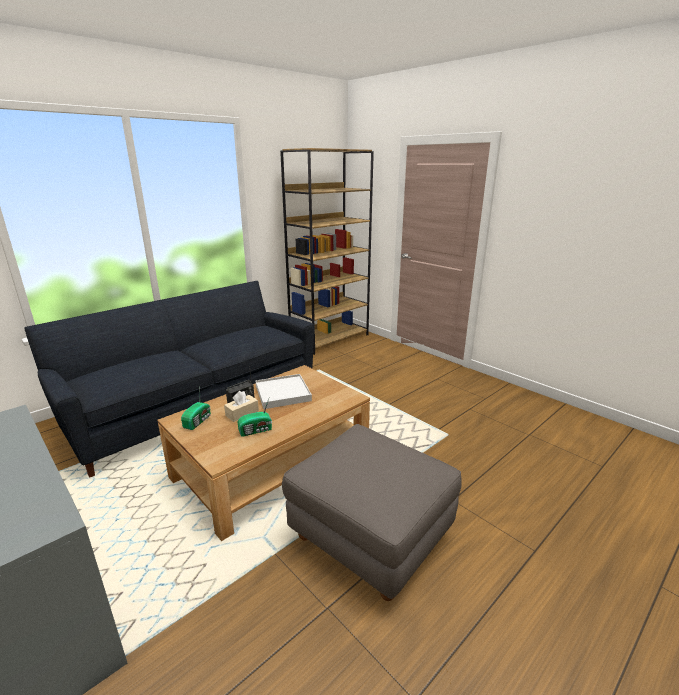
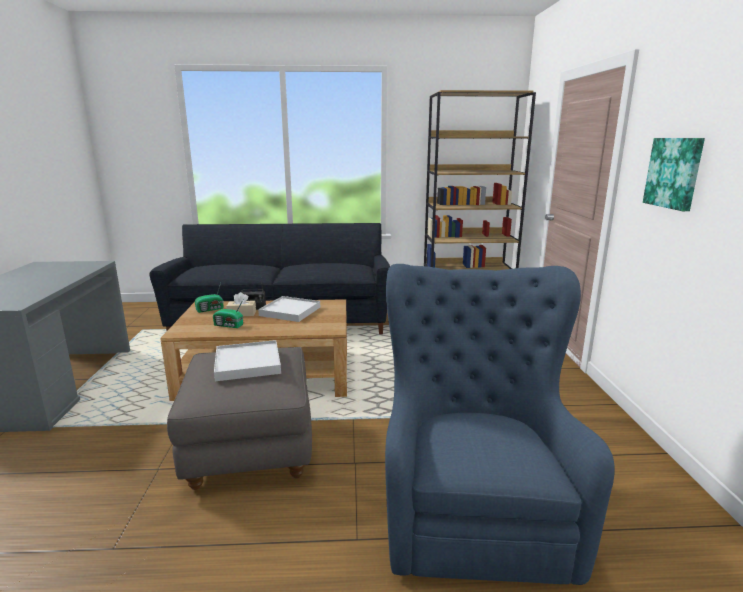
camera: 40 degrees right, 5 degrees down
none -> white tray [214,340,281,381]
none -> blue armchair [385,264,615,585]
none -> picture [643,138,705,211]

